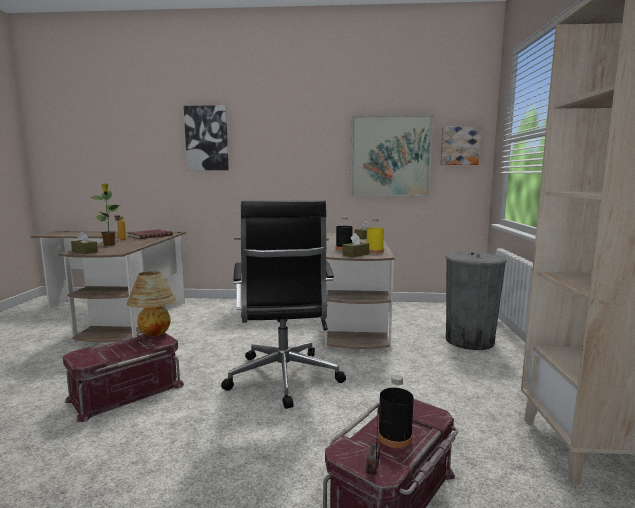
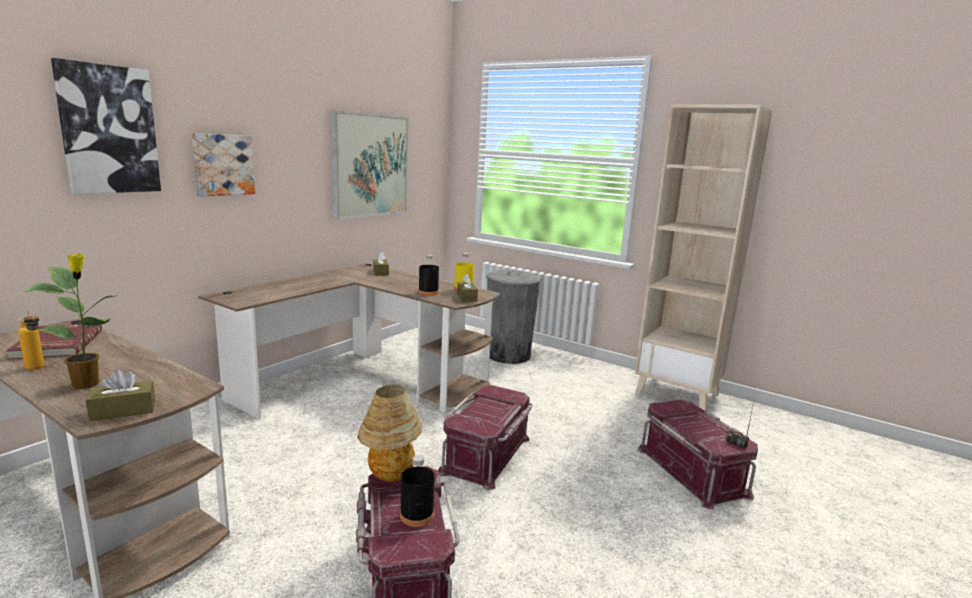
camera: 60 degrees left, 5 degrees up
black office chair [221,200,346,409] -> red storage box [438,385,533,490]
black bottle [378,375,414,448] -> black bottle moved to [400,455,435,527]
picture [440,127,481,165] -> picture moved to [192,133,255,196]

